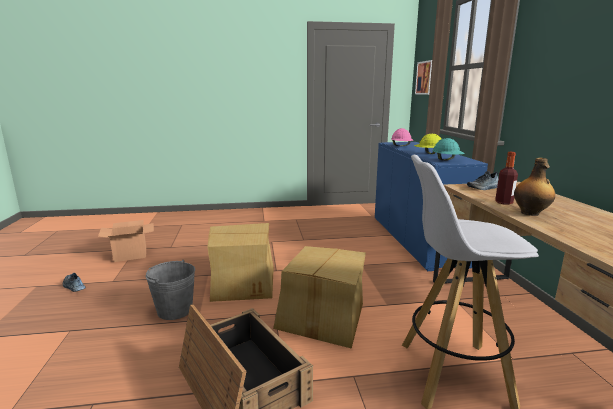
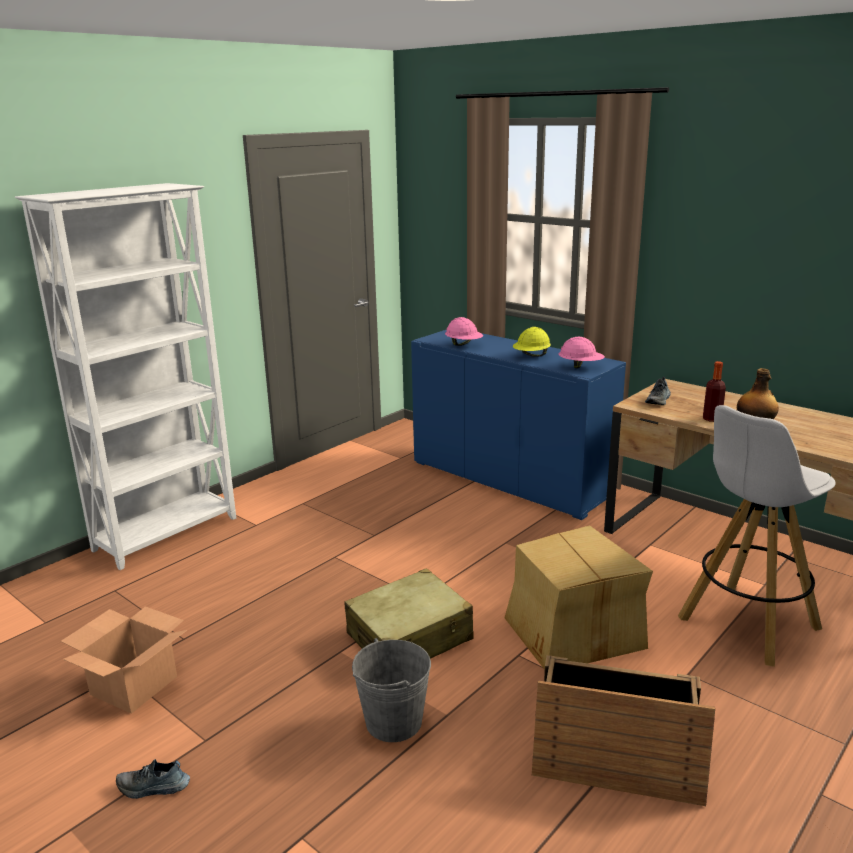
camera: 40 degrees left, 5 degrees up
cardboard box [208,223,274,302] -> beige suitcase [344,568,474,659]
picture [415,60,432,95] -> none
turquoise hard hat [432,138,465,161] -> pink hard hat [558,337,605,368]
none -> white bookcase [15,183,236,570]

